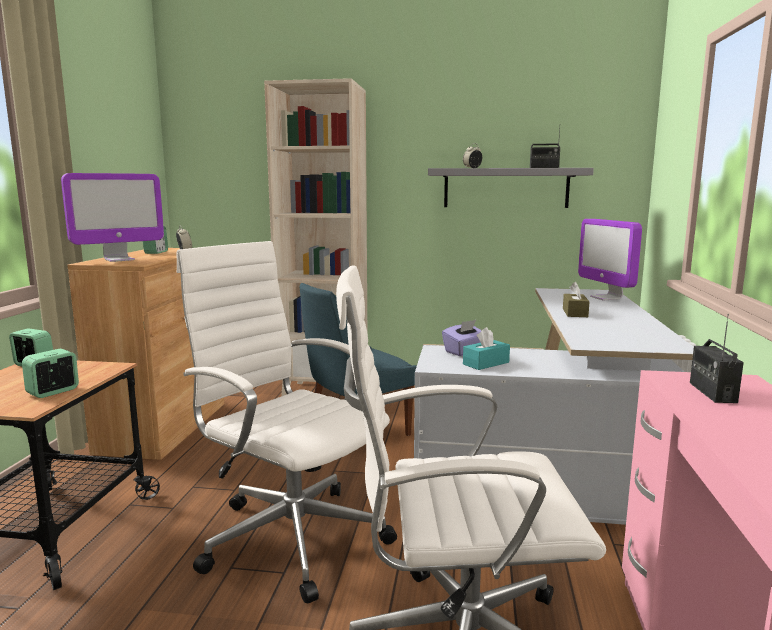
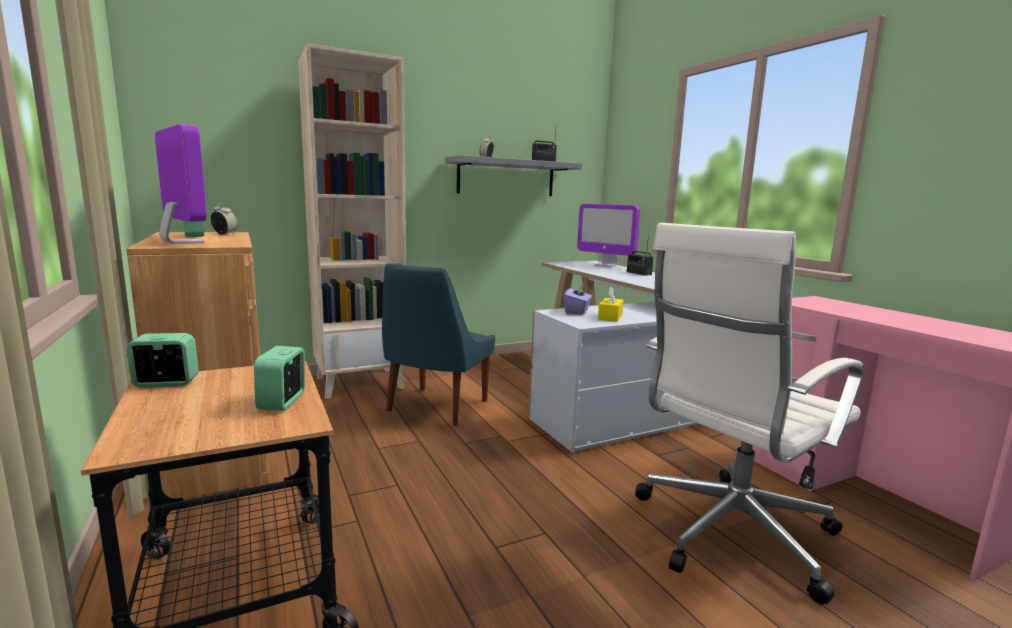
camera: 35 degrees left, 0 degrees up
monitor [61,173,164,262] -> monitor turned 60 degrees counterclockwise [155,124,207,244]
white office chair [177,241,397,603] -> none
turquoise tissue box [463,327,510,370] -> yellow tissue box [598,287,624,322]
brown tissue box [563,282,590,317] -> none
radio [690,314,744,403] -> radio moved to [627,242,653,276]

